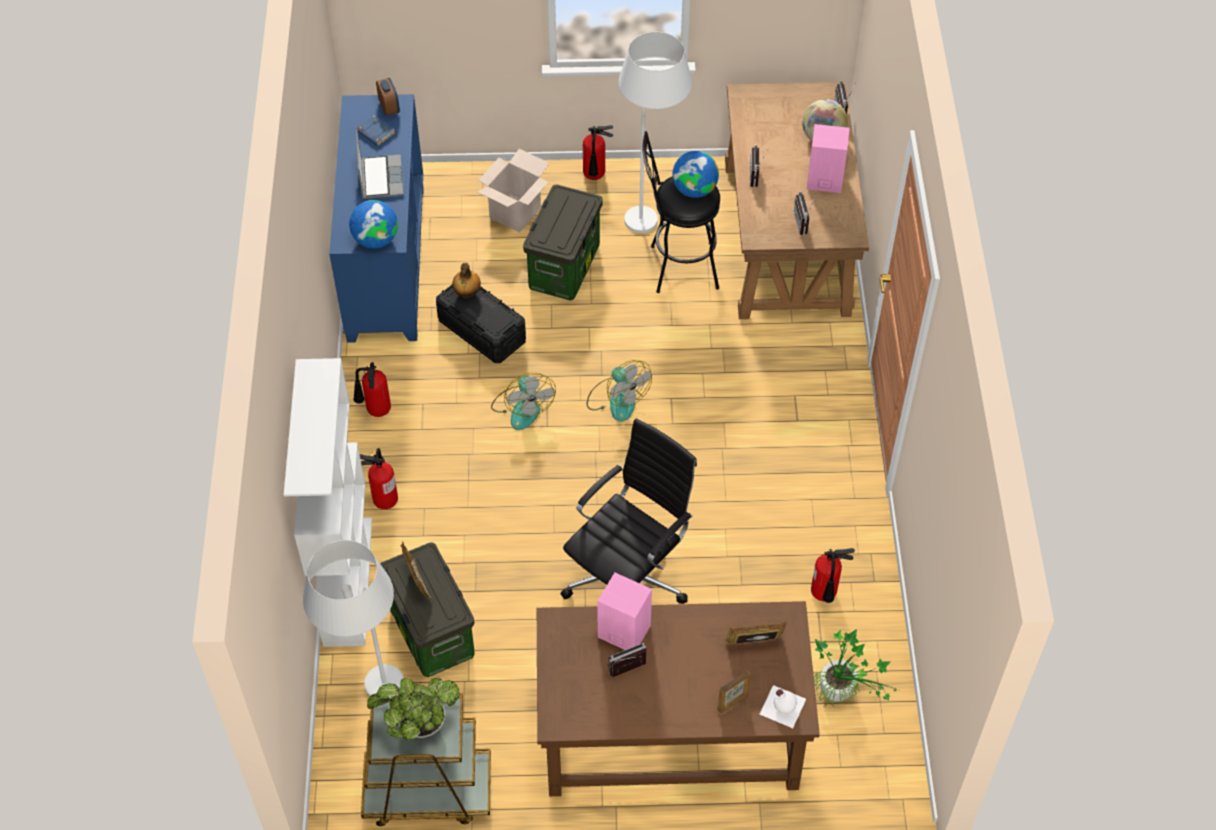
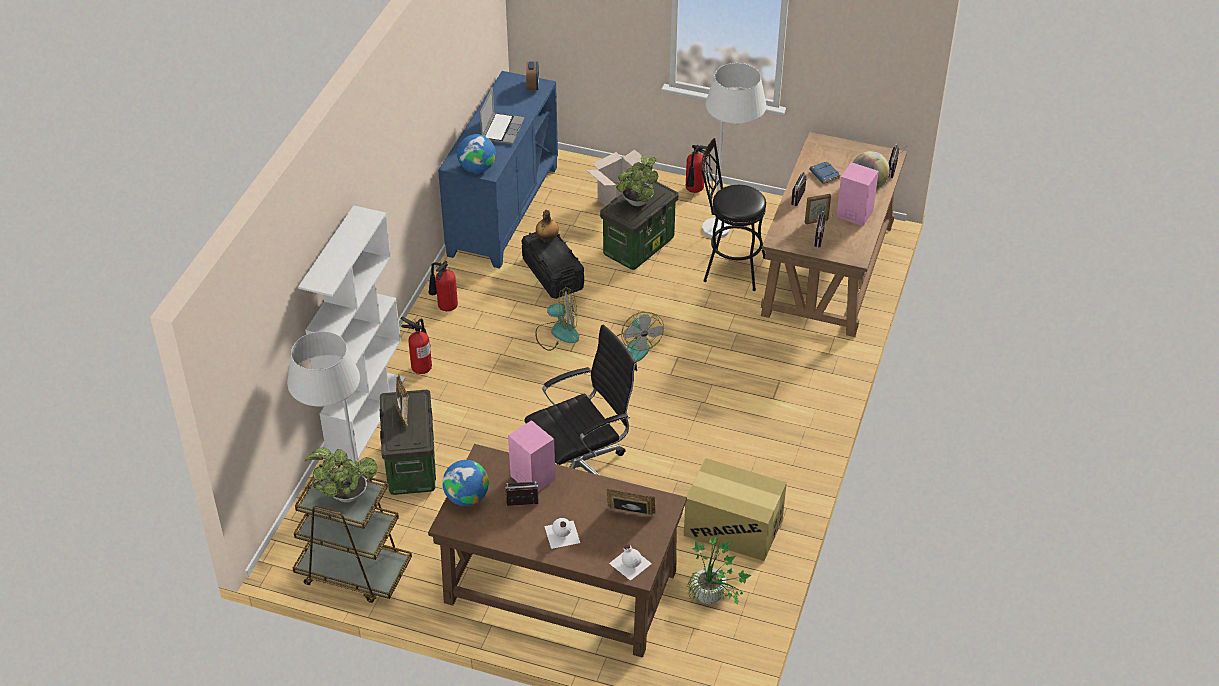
camera: 20 degrees right, 10 degrees down
blue book [356,115,395,146] -> blue book moved to [809,161,840,184]
fan [491,373,556,430] -> fan turned 90 degrees counterclockwise [535,287,579,351]
globe [672,151,719,198] -> globe moved to [442,460,489,506]
picture frame [717,671,750,713] -> picture frame moved to [805,194,831,224]
fire extinguisher [811,548,855,603] -> cardboard box [684,458,787,561]
none -> white bottle [544,518,580,549]
none -> potted plant [615,155,658,206]

